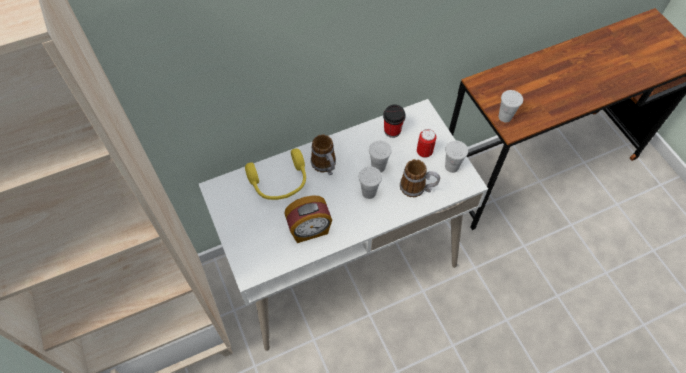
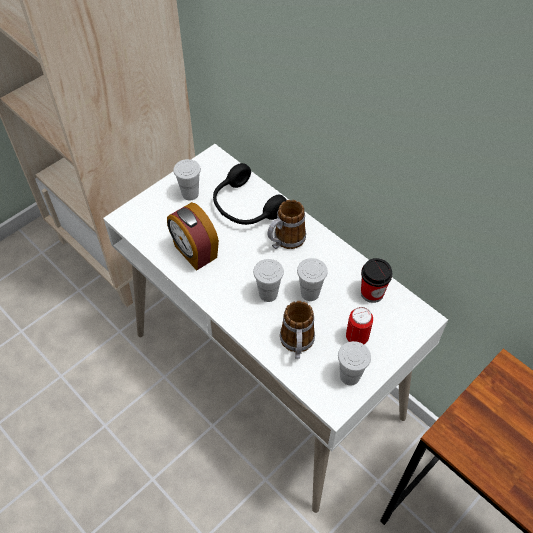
camera: 70 degrees right, 5 degrees down
yellow headphones [245,148,306,200] -> black headphones [213,163,287,225]
white cup [498,90,523,122] -> white cup moved to [173,159,201,201]

